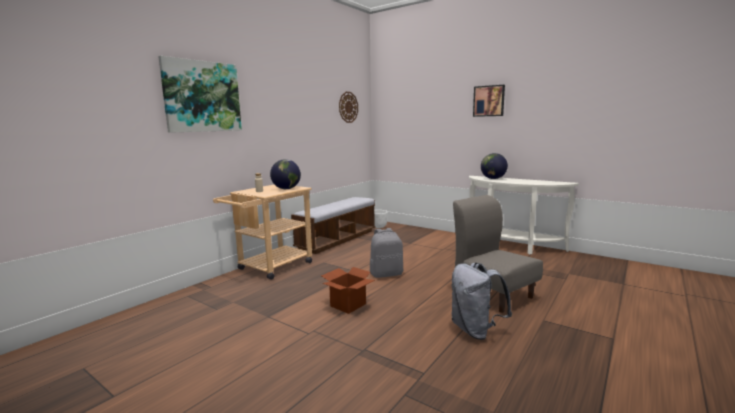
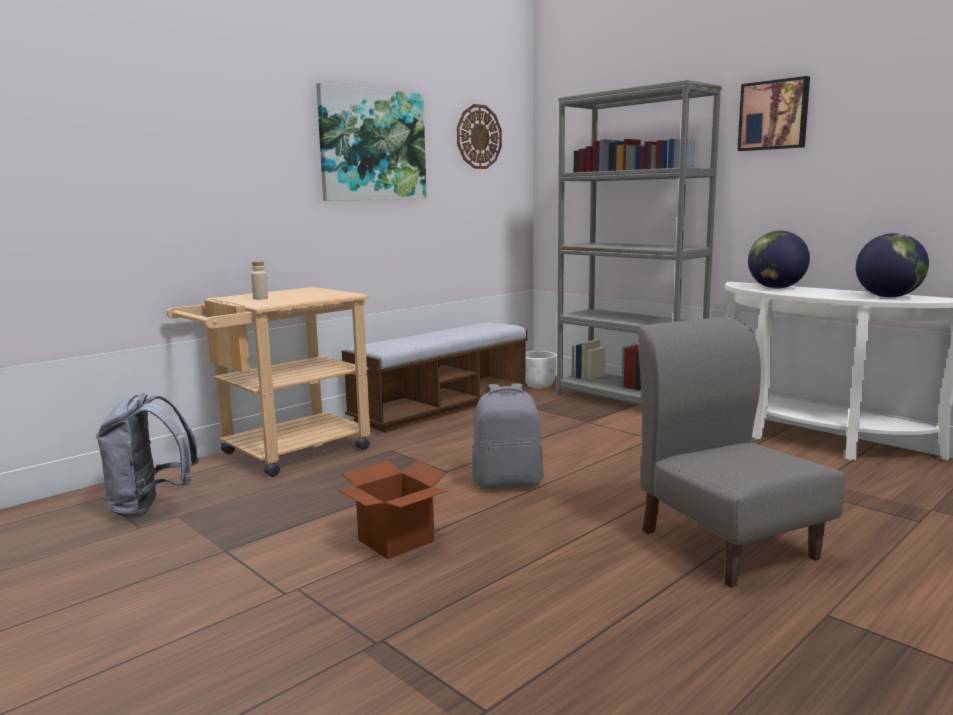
camera: 10 degrees right, 0 degrees up
picture [158,56,242,133] -> picture moved to [316,83,427,201]
globe [270,159,301,189] -> globe moved to [856,233,929,298]
grey backpack [451,263,512,340] -> grey backpack moved to [96,393,199,517]
none -> grey bookcase [557,79,722,405]

